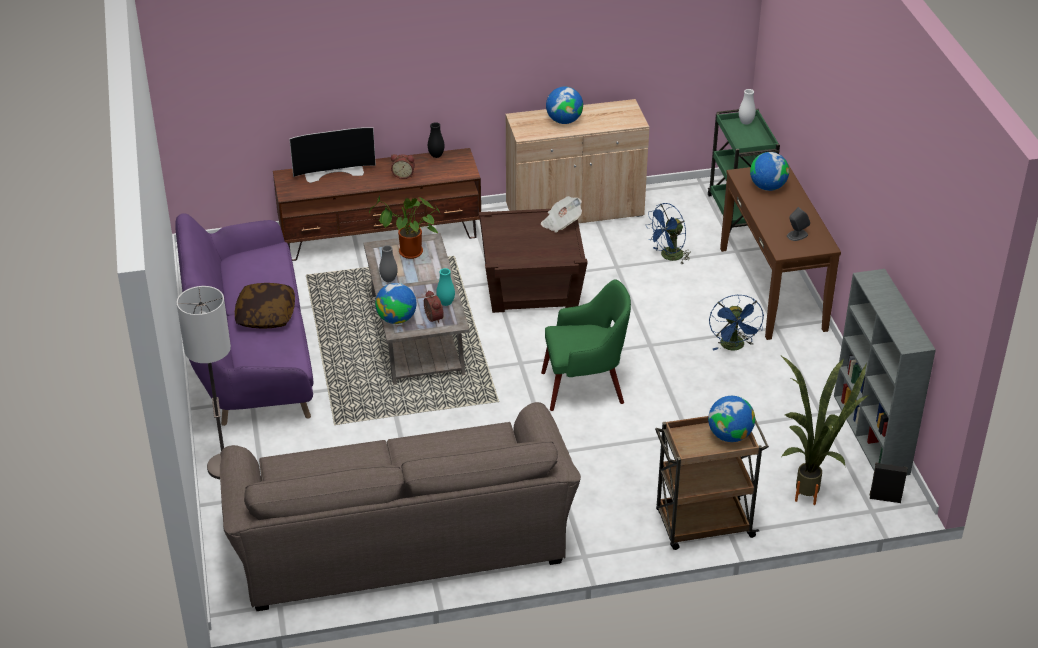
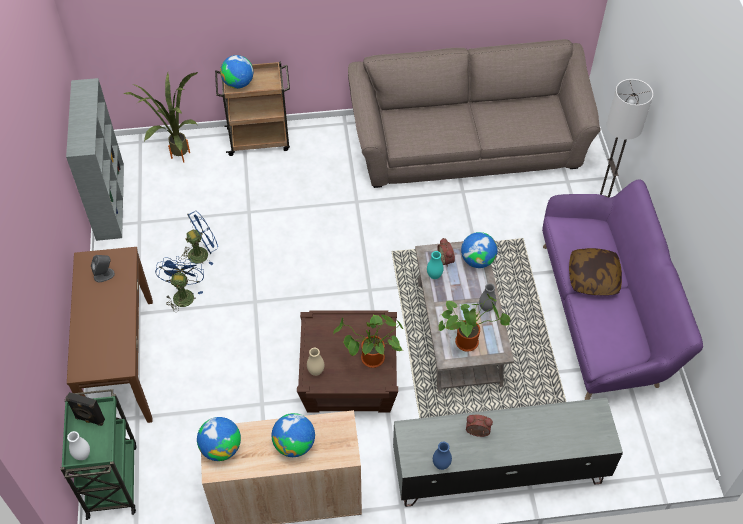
camera: 175 degrees left, 15 degrees up
brown tv stand [273,148,481,261] -> grey tv stand [393,398,623,507]
television [289,127,376,183] -> none
black vase [428,122,444,158] -> blue vase [433,442,452,470]
newspaper [541,196,582,233] -> beige vase [307,348,324,376]
green armchair [541,279,631,411] -> none
blue fan [646,203,690,264] -> blue fan moved to [183,211,218,265]
globe [750,152,789,191] -> globe moved to [197,417,241,461]
black speaker [870,462,908,503] -> black speaker moved to [66,392,105,426]
none -> potted plant [333,315,403,368]

